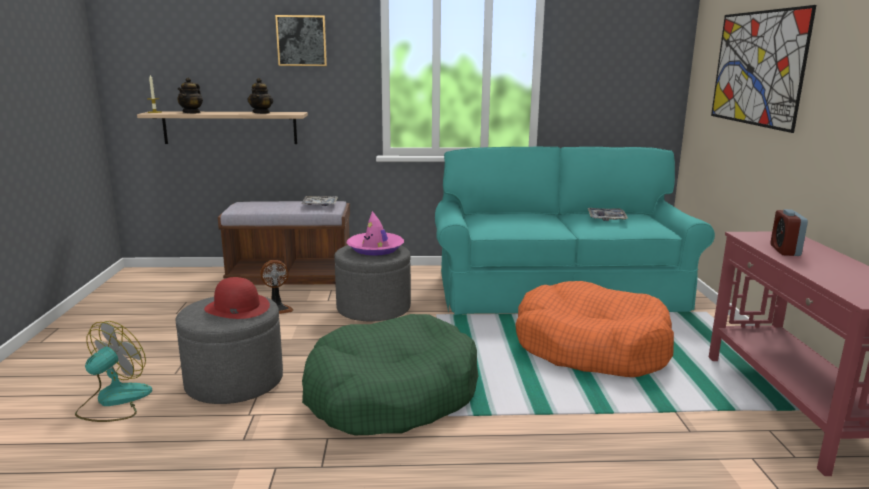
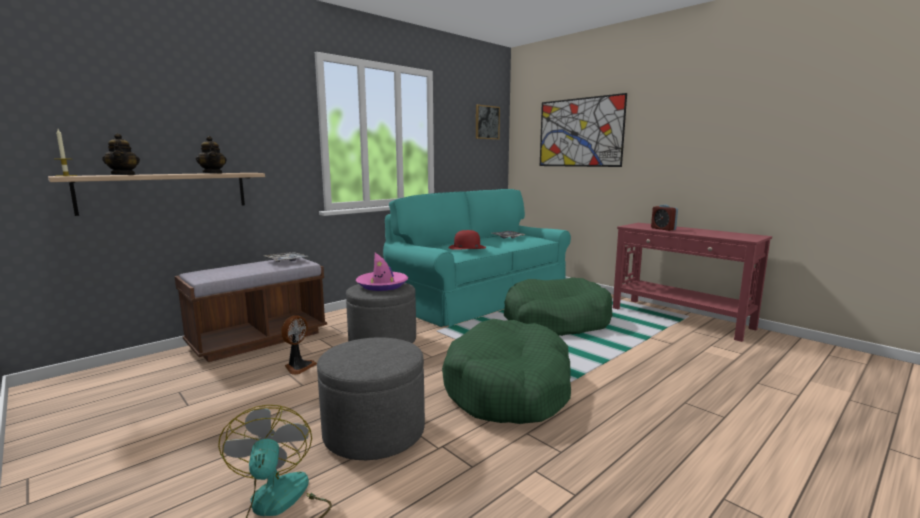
camera: 40 degrees left, 5 degrees down
red hat [204,277,270,319] -> red hat moved to [448,230,486,250]
picture [275,15,327,66] -> picture moved to [476,104,500,140]
orange dog bed [515,281,674,377] -> green dog bed [504,277,613,336]

